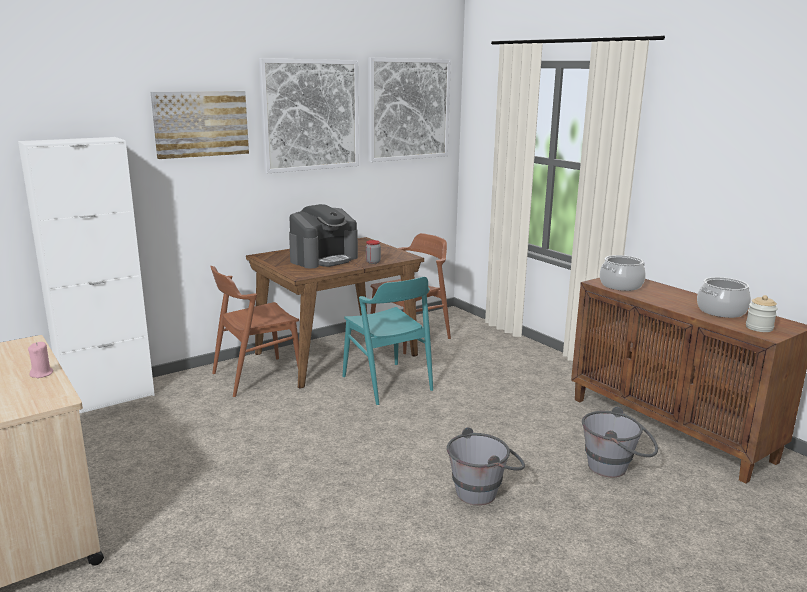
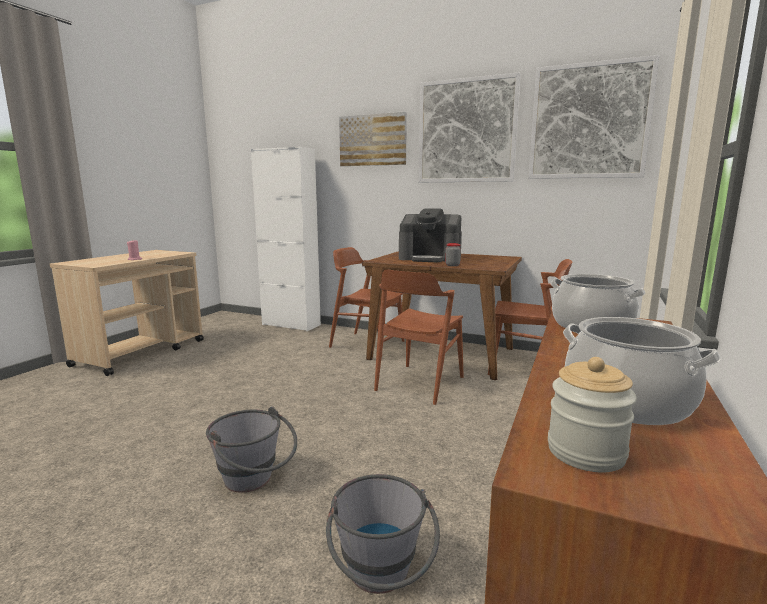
camera: 60 degrees right, 5 degrees down
turquoise chair [342,277,433,405] -> brown chair [374,270,463,405]

